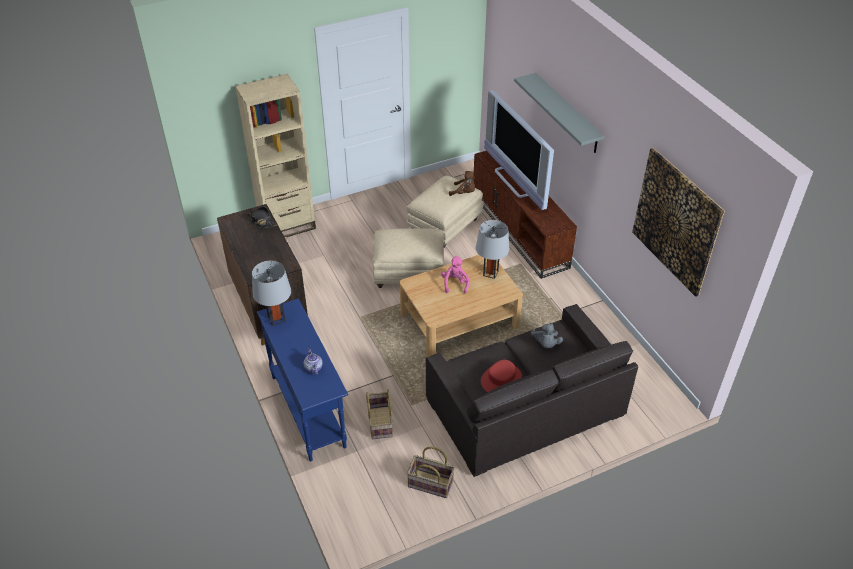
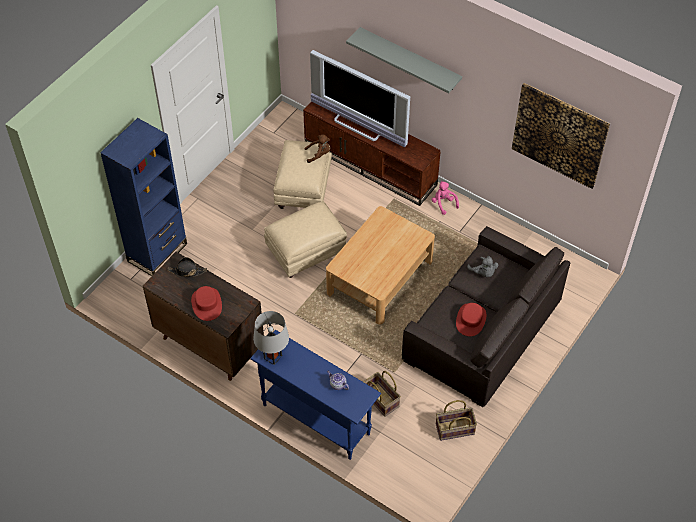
camera: 30 degrees left, 10 degrees up
beige bookcase [235,74,316,237] -> blue bookcase [100,118,187,276]
pink plush toy [441,256,469,294] -> pink plush toy moved to [432,181,459,215]
grey table lamp [476,220,510,279] -> none
none -> red hat [191,286,222,321]

